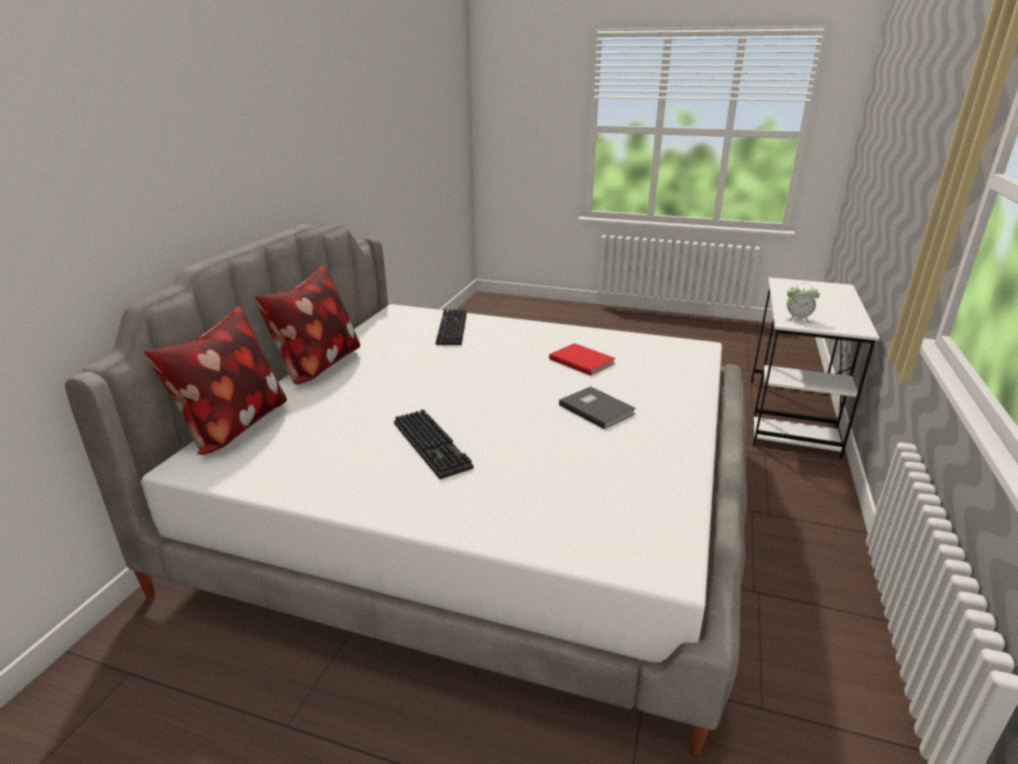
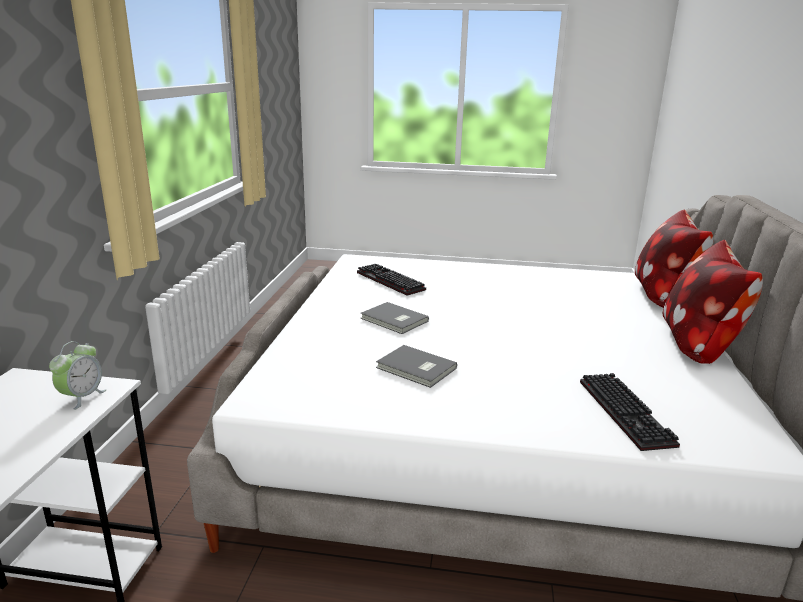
camera: 170 degrees right, 5 degrees down
keyboard [394,409,474,479] -> keyboard moved to [357,264,426,296]
red book [549,343,616,376] -> grey book [376,345,457,388]
alarm clock [786,283,820,323] -> alarm clock turned 105 degrees clockwise [49,341,106,410]

